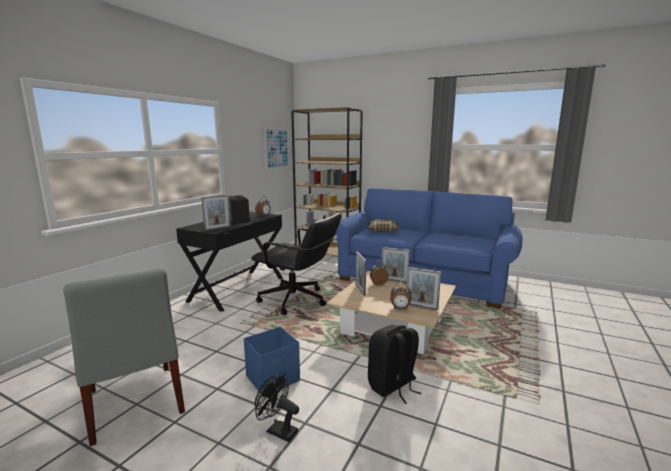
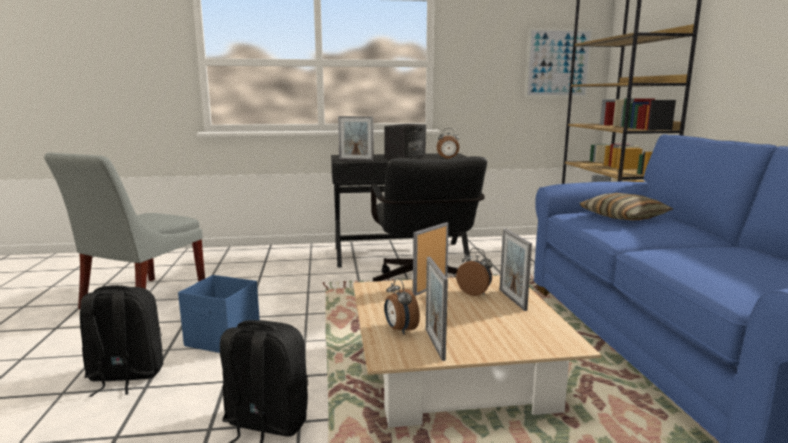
camera: 55 degrees right, 0 degrees up
black fan [255,373,299,442] -> black backpack [80,285,163,397]

